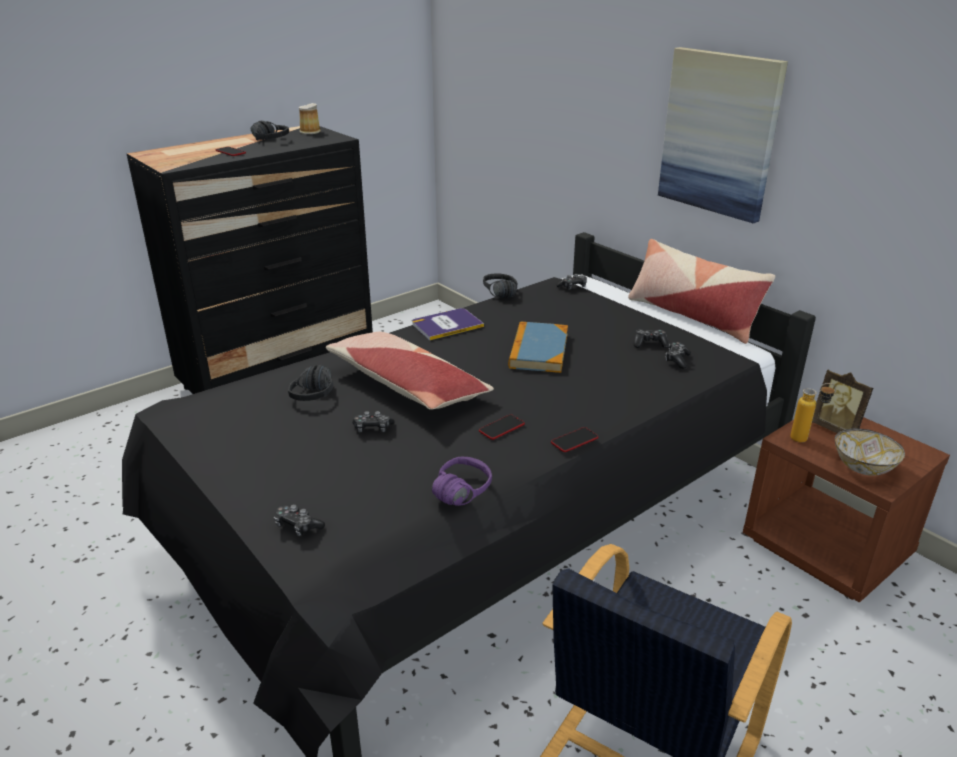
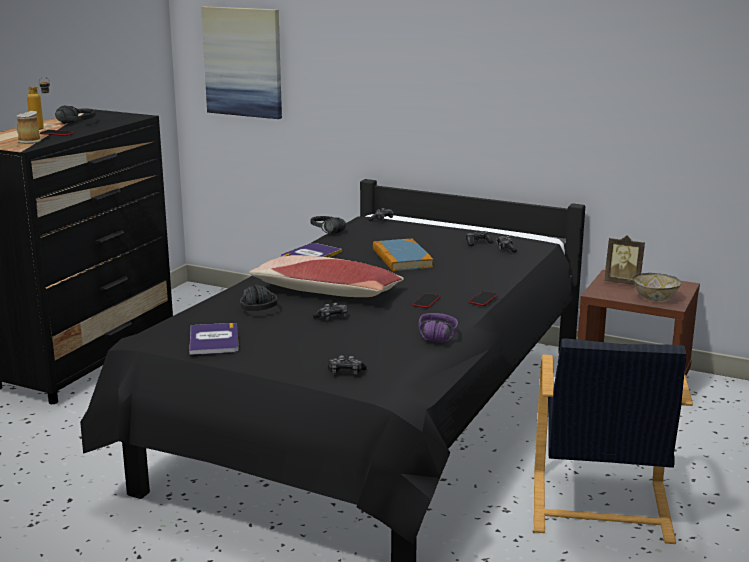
camera: 25 degrees left, 10 degrees down
mug [299,103,321,134] -> mug moved to [16,111,41,144]
pillow [628,239,775,344] -> none
picture [658,47,788,223] -> picture moved to [201,6,282,119]
bottle [790,383,836,443] -> bottle moved to [27,77,50,130]
none -> book [189,323,239,355]

